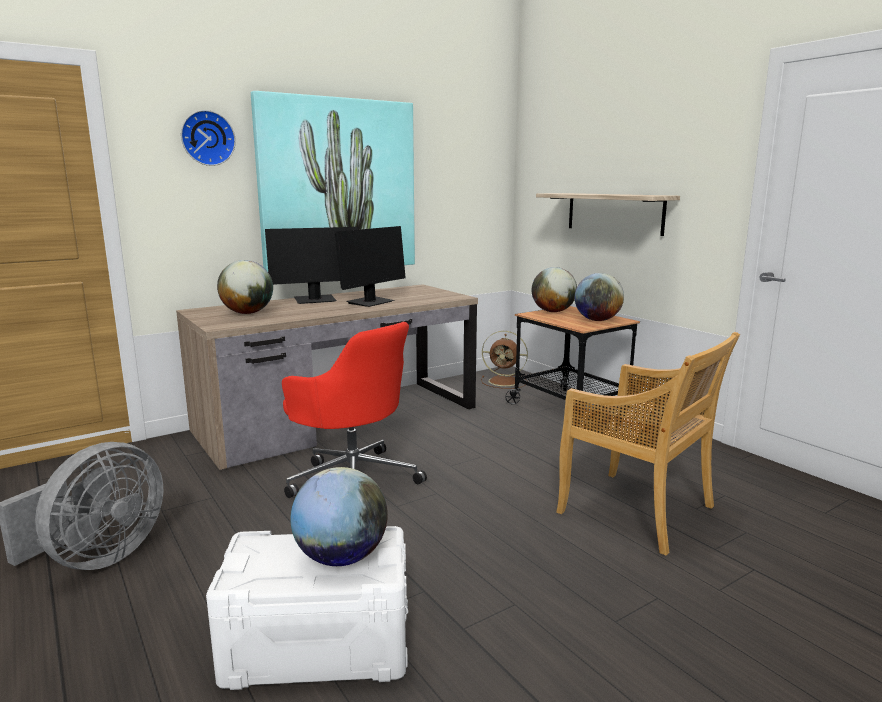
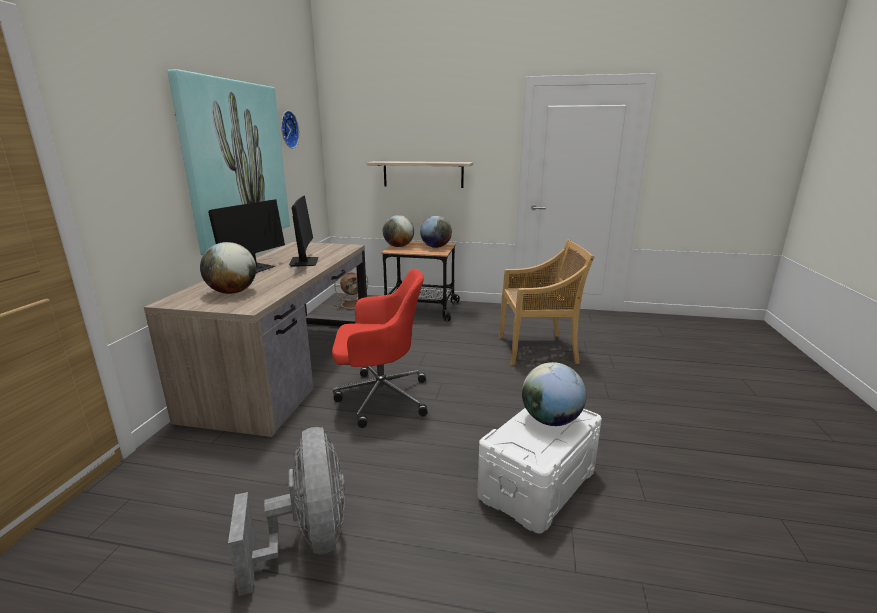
camera: 45 degrees left, 5 degrees up
wall clock [181,110,236,166] -> wall clock moved to [281,111,299,149]

